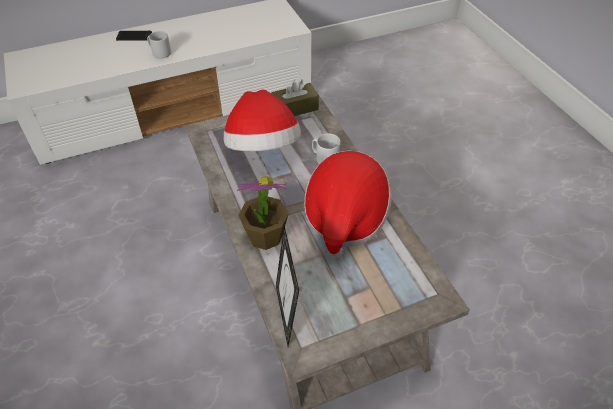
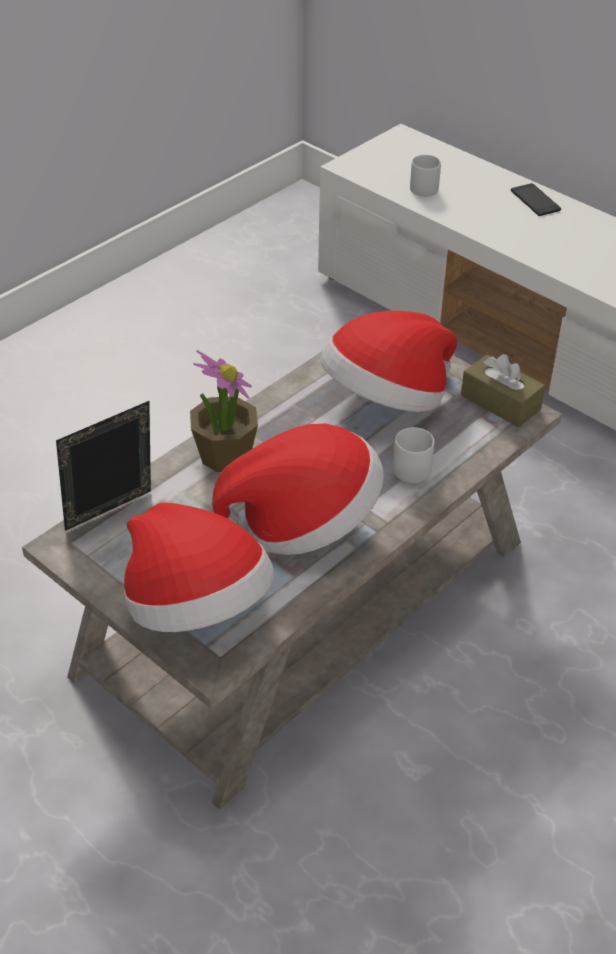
camera: 65 degrees right, 5 degrees down
grey mug [147,31,171,59] -> grey mug moved to [410,155,441,197]
none -> hat [124,502,274,632]

